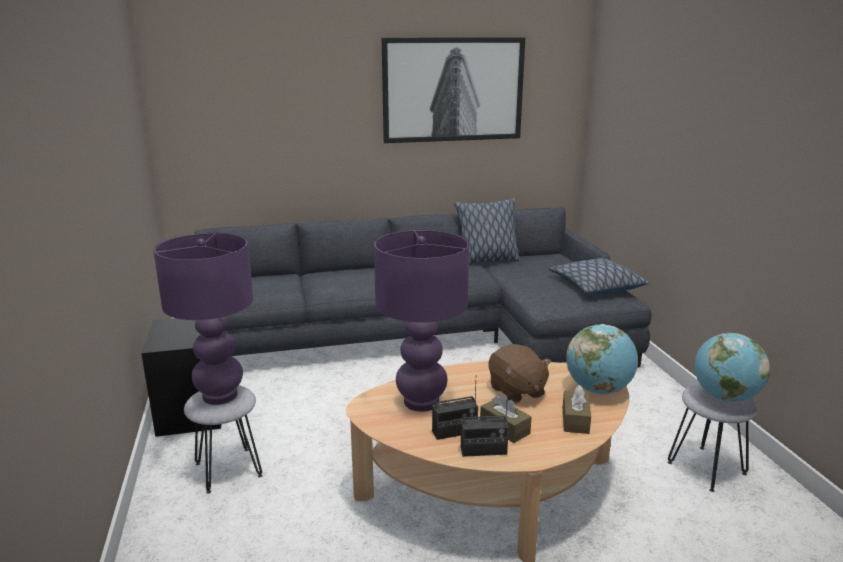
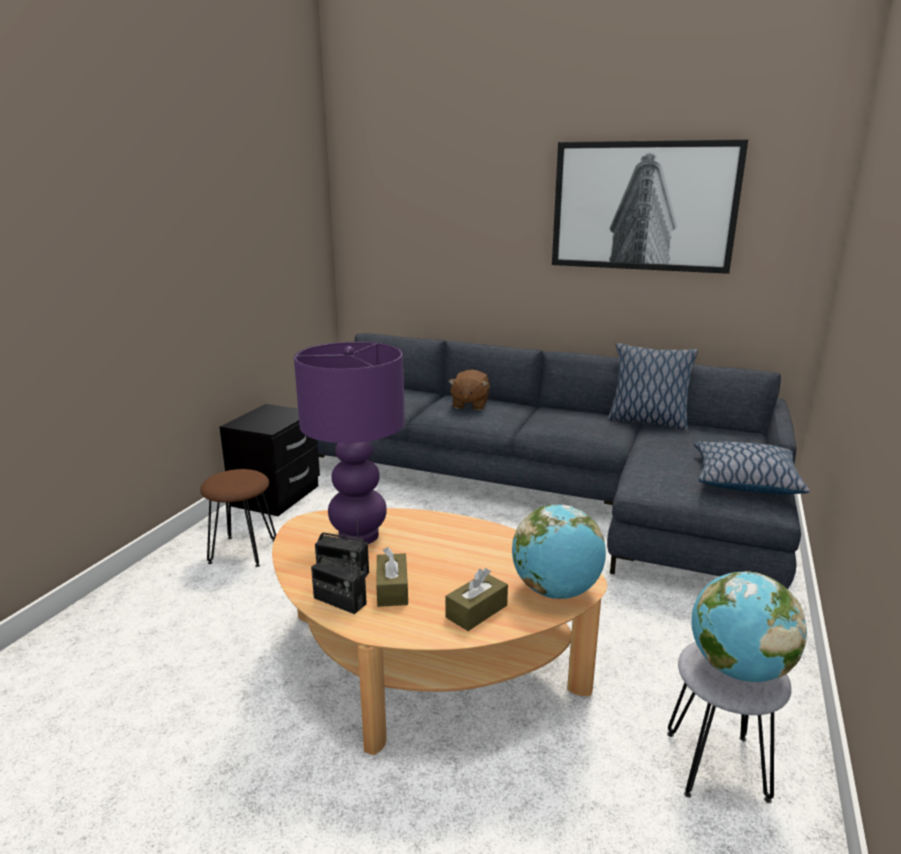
camera: 35 degrees right, 0 degrees up
purple table lamp [153,233,253,405] -> none
grey stool [184,385,263,494] -> brown stool [200,469,276,567]
brown plush toy [488,344,552,404] -> brown plush toy moved to [449,369,490,410]

